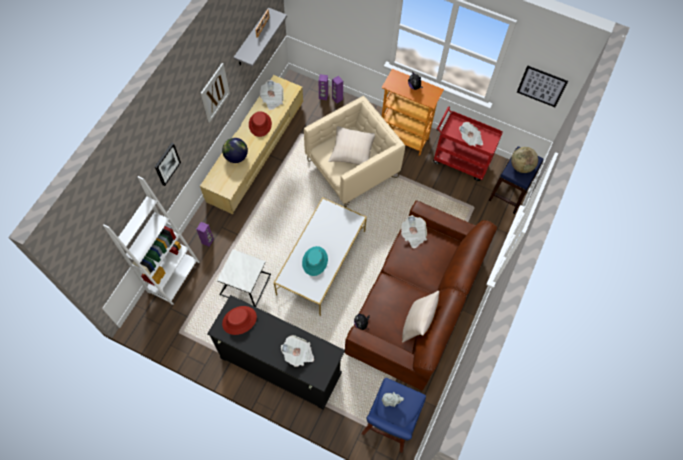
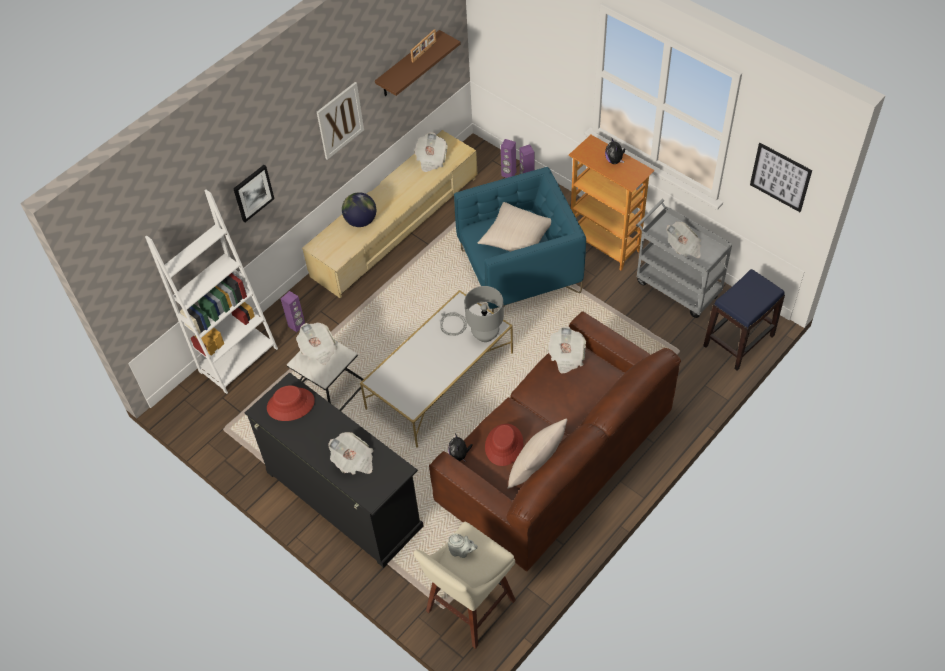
camera: 20 degrees right, 10 degrees down
grey shelf [233,7,287,67] -> brown shelf [375,30,460,96]
red hat [249,111,272,137] -> red hat moved to [485,424,523,466]
turquoise hat [302,246,328,276] -> none
beige armchair [304,96,405,208] -> blue armchair [454,167,586,313]
blue stool [362,378,426,453] -> beige stool [414,522,516,649]
red cart [433,106,503,181] -> grey cart [636,199,732,318]
globe [511,147,538,173] -> none
none -> newspaper [296,323,338,365]
none -> grey table lamp [440,286,504,342]

